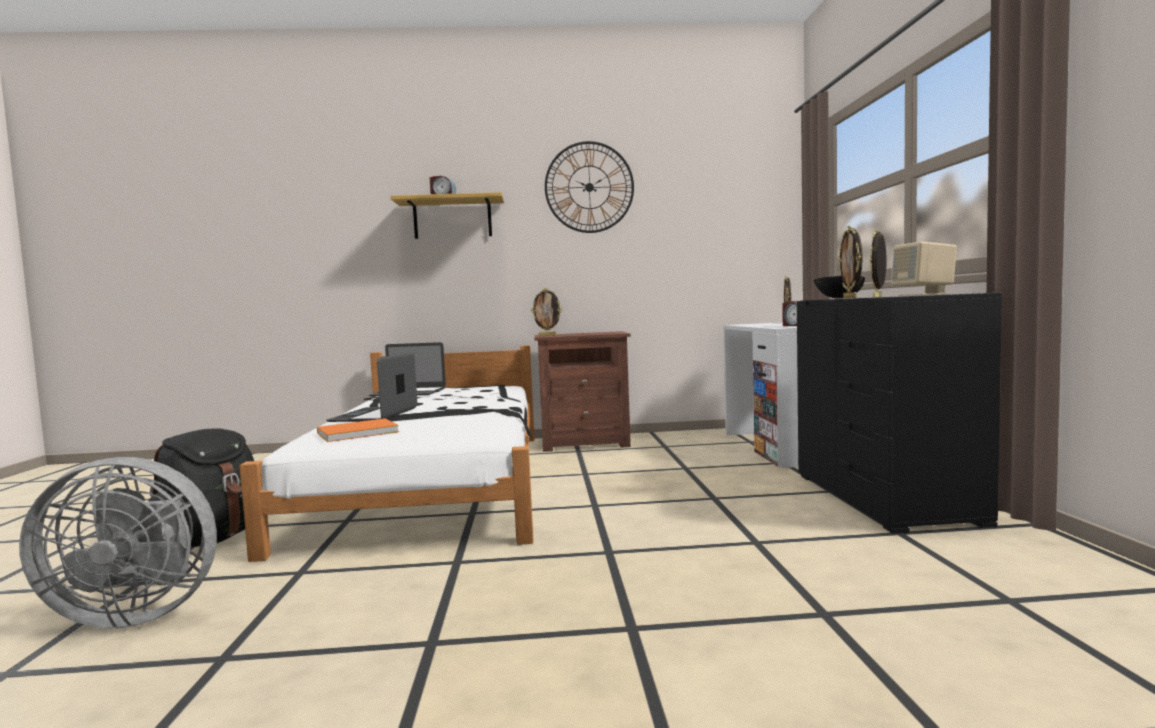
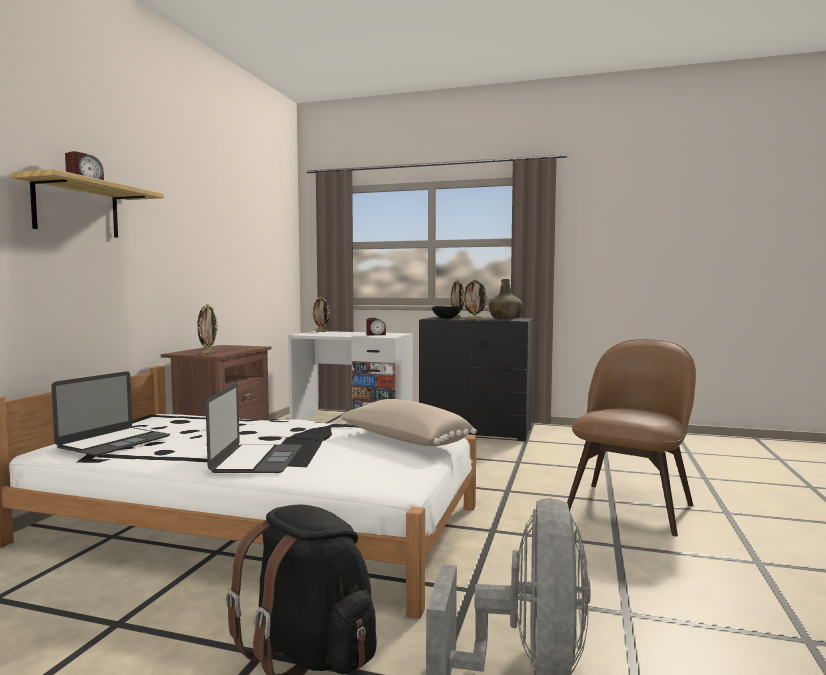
camera: 70 degrees left, 0 degrees up
orange book [317,418,399,442] -> none
laptop [326,352,417,422] -> laptop turned 120 degrees counterclockwise [206,383,302,473]
wall clock [545,141,634,233] -> none
beige speaker [891,241,957,296] -> green bottle [489,279,523,319]
none -> beige pillow [340,399,477,446]
none -> brown chair [567,339,696,537]

